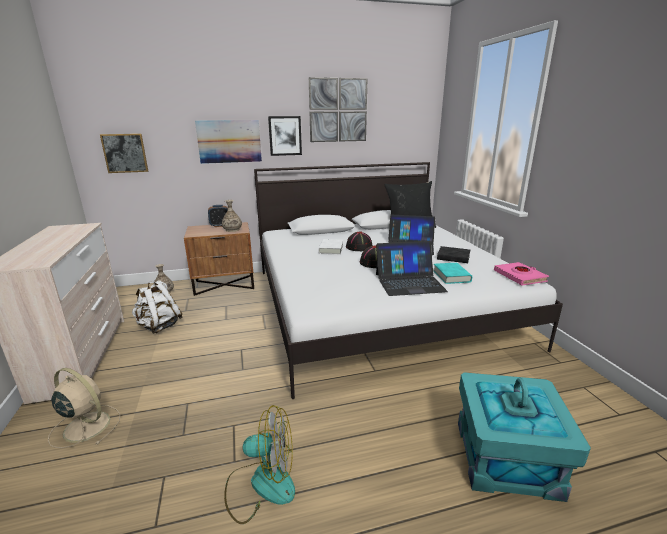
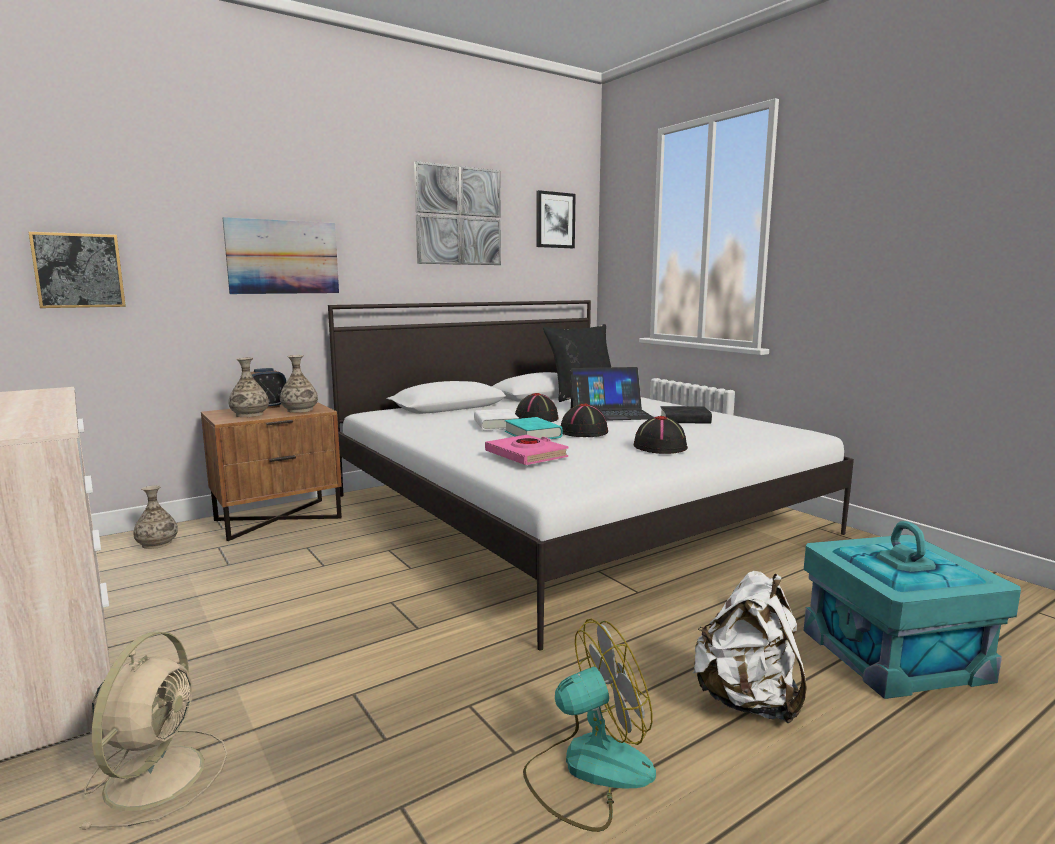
camera: 20 degrees left, 10 degrees down
beige fan [48,368,120,448] -> beige fan turned 90 degrees clockwise [79,632,227,830]
white backpack [132,280,182,334] -> white backpack moved to [692,571,807,723]
picture [268,116,302,156] -> picture moved to [536,190,576,248]
laptop [376,241,448,296] -> black hat [634,416,688,454]
turquoise book [433,263,472,284] -> turquoise book moved to [505,417,563,439]
pink book [494,262,549,286] -> pink book moved to [485,435,568,465]
none -> vase [228,357,269,417]

